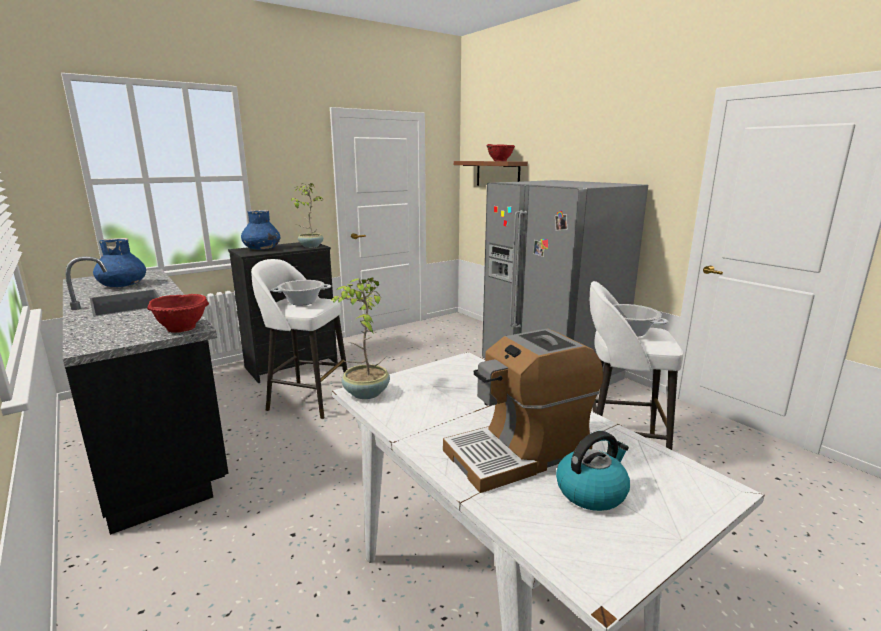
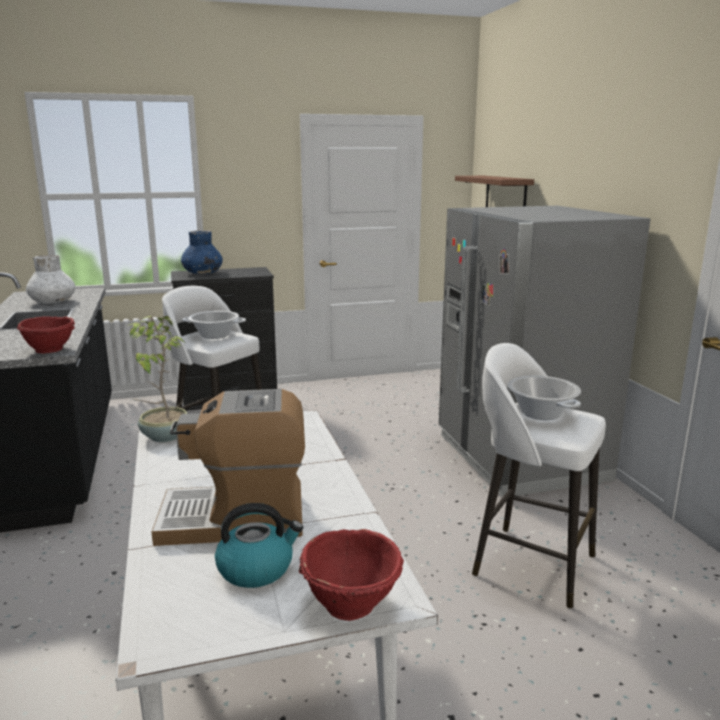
camera: 20 degrees right, 0 degrees up
blue vase [93,238,146,287] -> white vase [26,255,75,304]
potted plant [291,183,323,248] -> none
red bowl [487,144,515,161] -> red bowl moved to [299,529,404,621]

